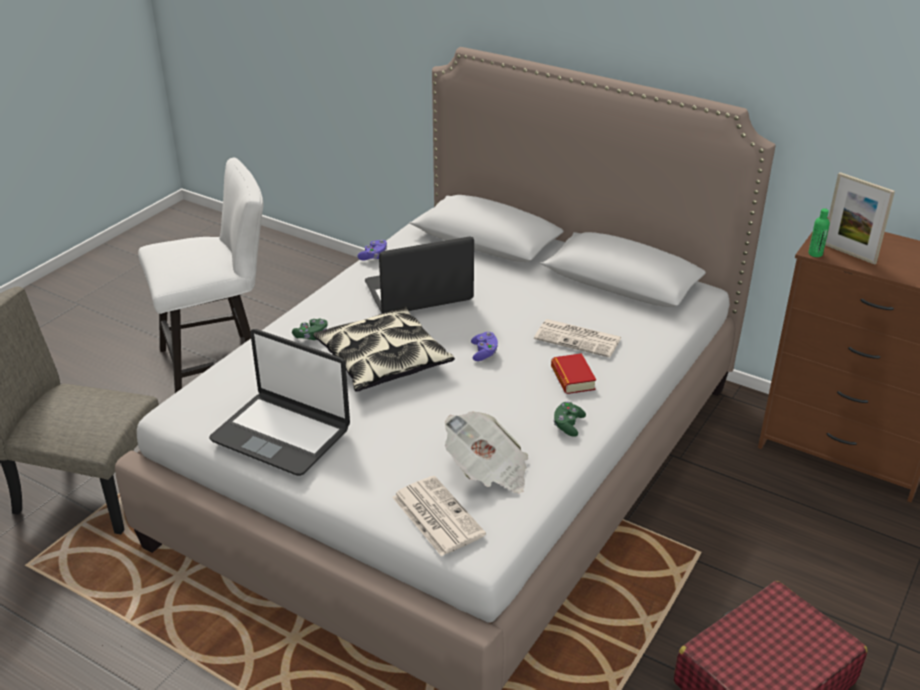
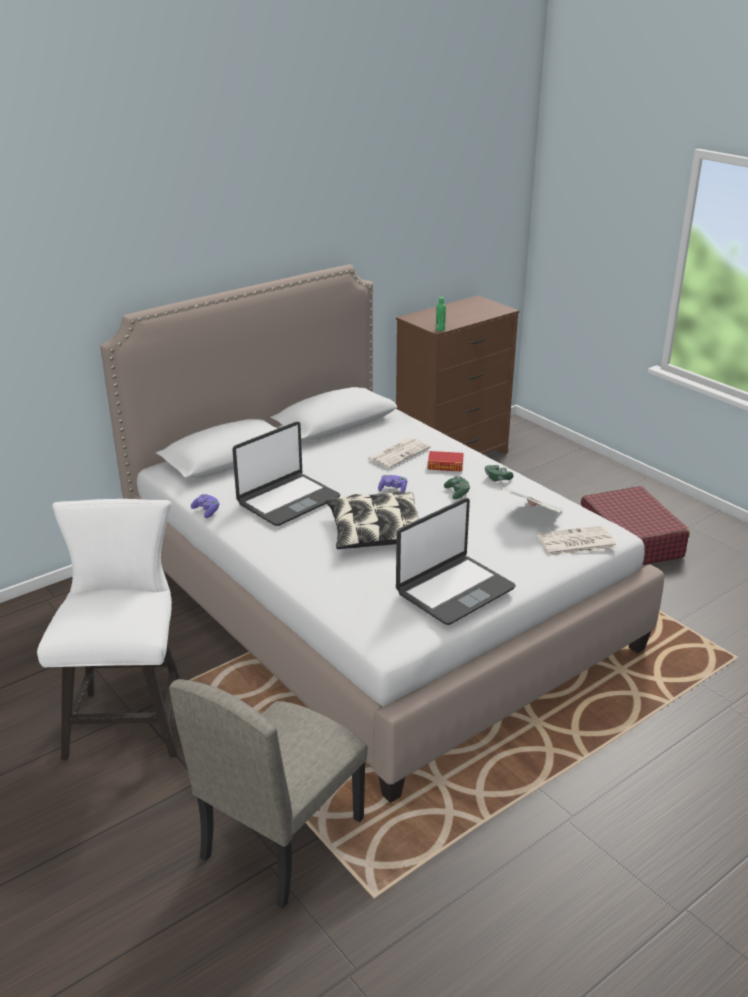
camera: 70 degrees left, 5 degrees down
green game controller [292,319,328,340] -> green game controller moved to [444,476,470,499]
laptop [365,236,474,313] -> laptop turned 135 degrees counterclockwise [232,422,340,526]
picture frame [825,172,895,265] -> none

